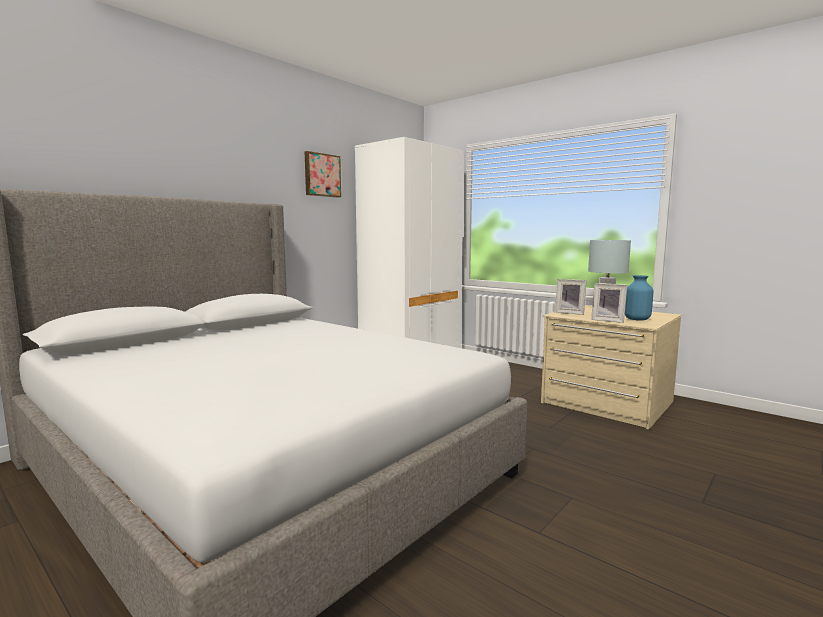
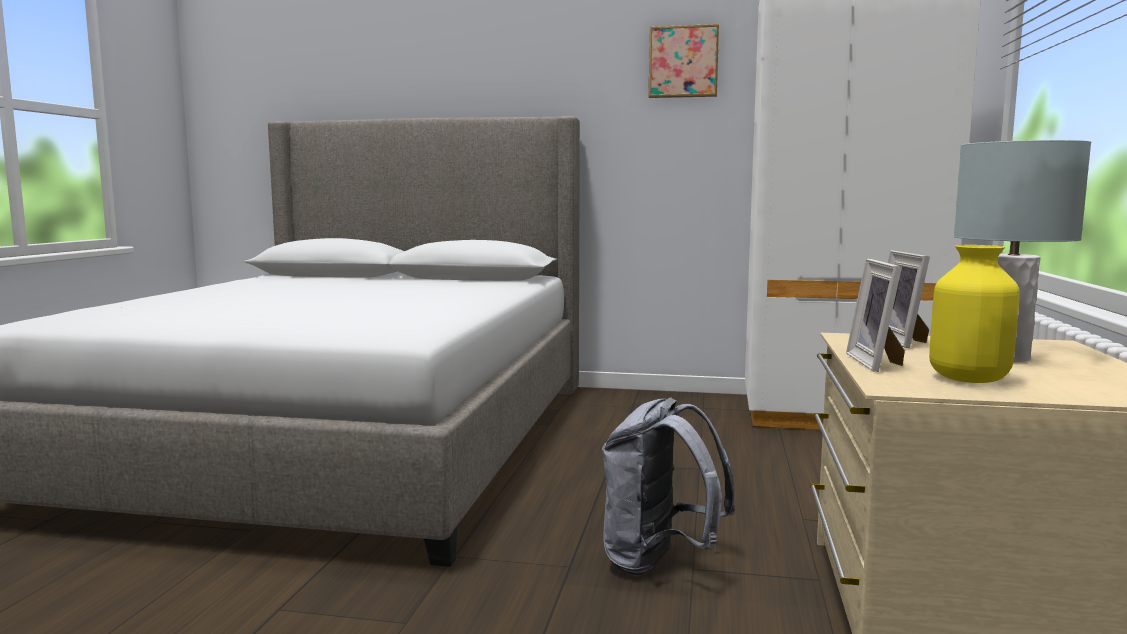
camera: 60 degrees right, 0 degrees up
blue vase [625,275,654,321] -> yellow vase [929,245,1020,383]
none -> grey backpack [602,397,735,576]

